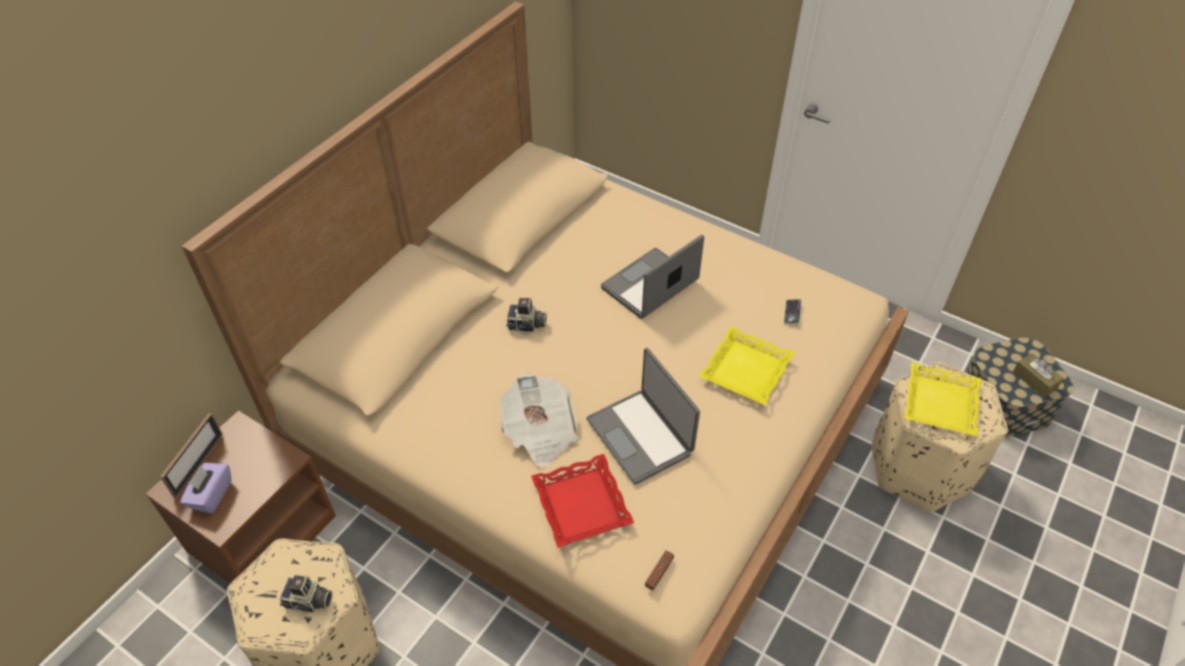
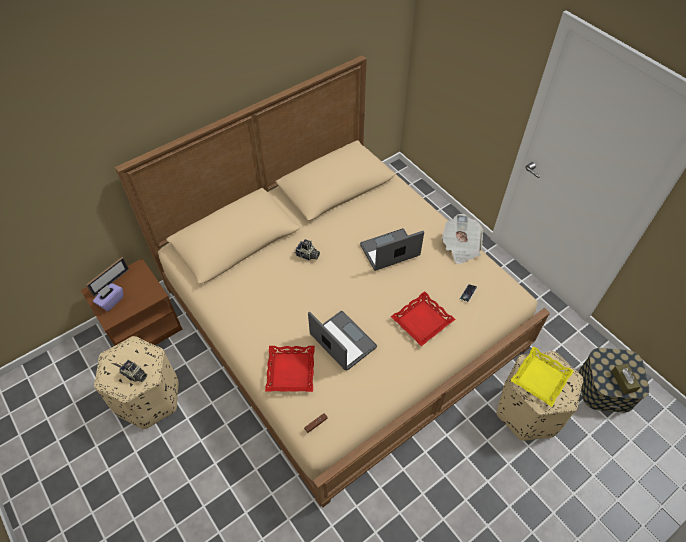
camera: 20 degrees right, 5 degrees up
newspaper [500,373,578,467] -> newspaper moved to [442,214,483,264]
laptop [586,348,700,485] -> laptop turned 150 degrees clockwise [308,311,377,370]
yellow tray [699,326,795,405] -> red tray [391,291,456,346]

